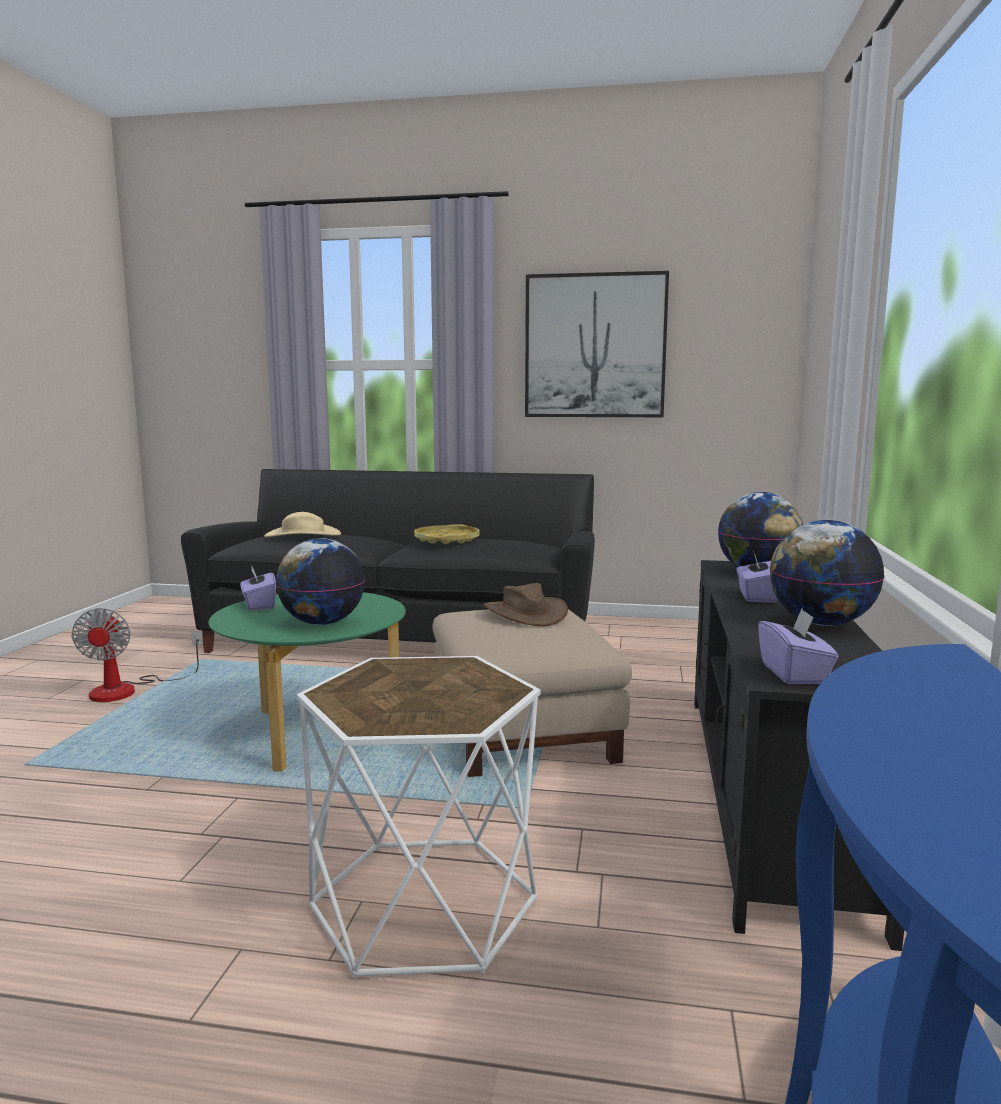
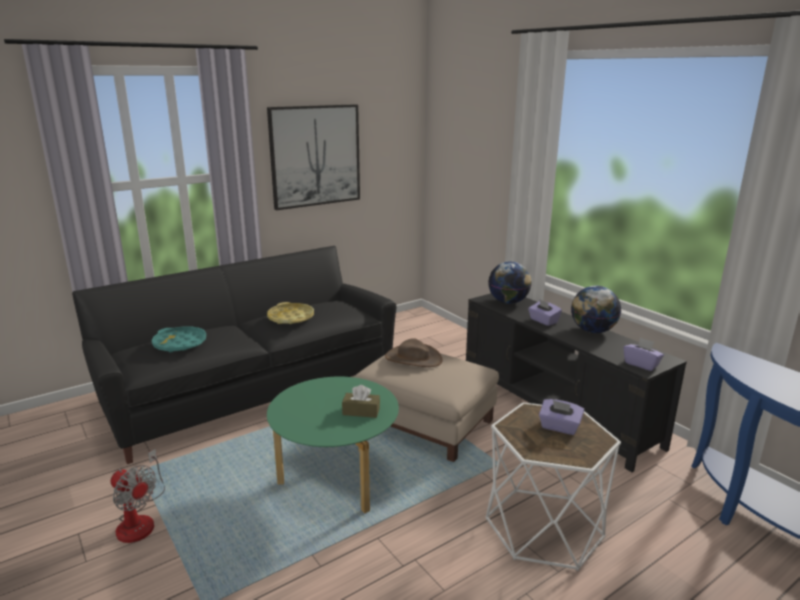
camera: 45 degrees left, 10 degrees up
purple tissue box [240,566,276,611] -> purple tissue box moved to [539,399,584,435]
beige hat [264,512,341,537] -> turquoise tray [152,326,206,352]
globe [276,538,365,625] -> brown tissue box [342,385,380,418]

